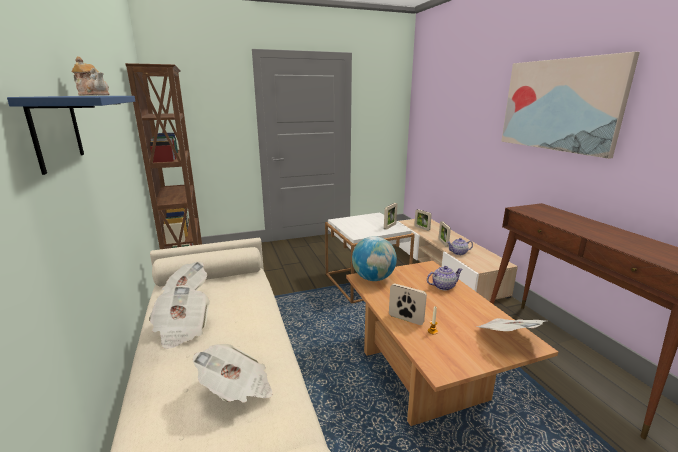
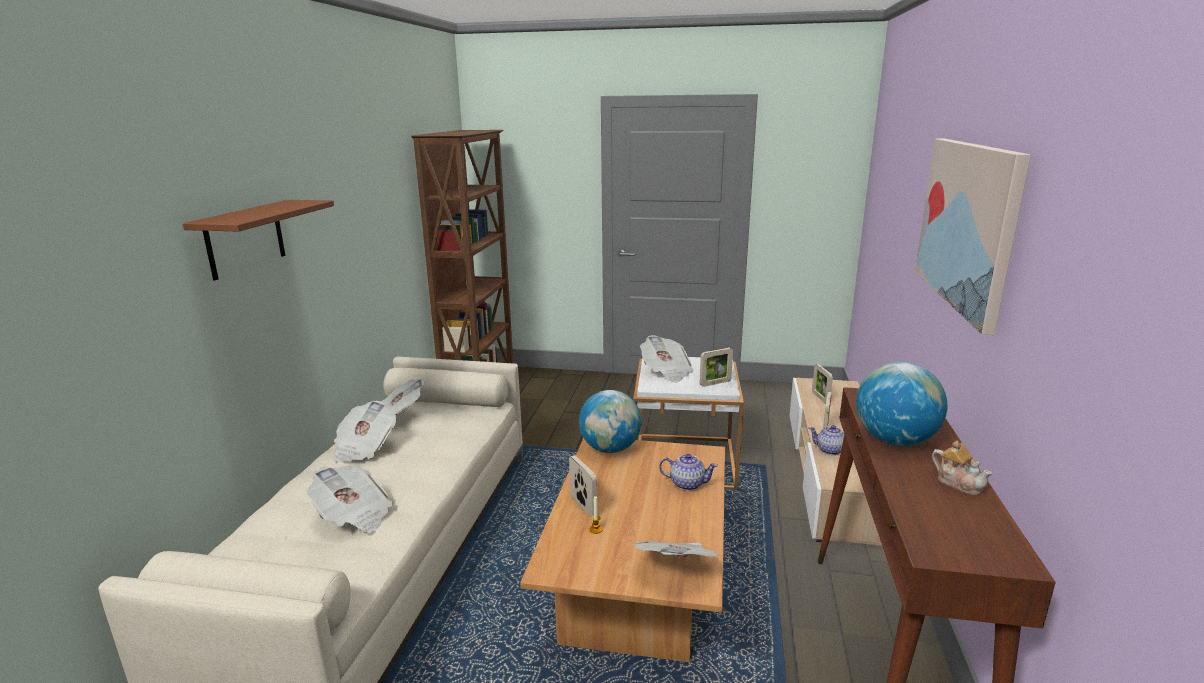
camera: 30 degrees right, 0 degrees up
blue shelf [7,96,135,175] -> brown shelf [183,200,334,280]
teapot [71,56,110,95] -> teapot moved to [932,440,992,495]
none -> newspaper [640,335,694,383]
none -> globe [856,362,947,446]

